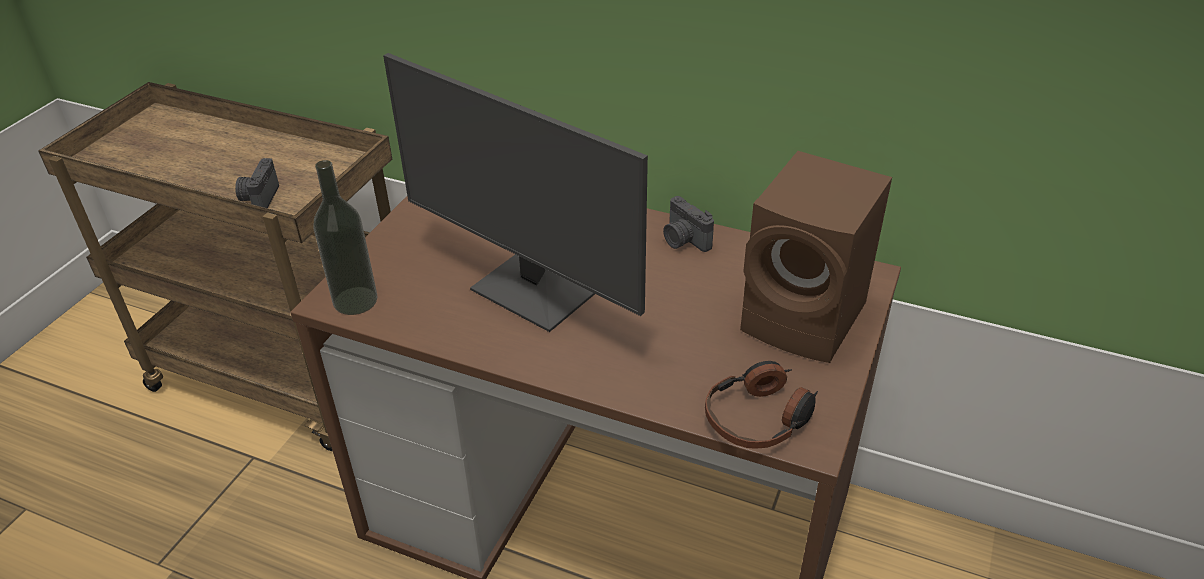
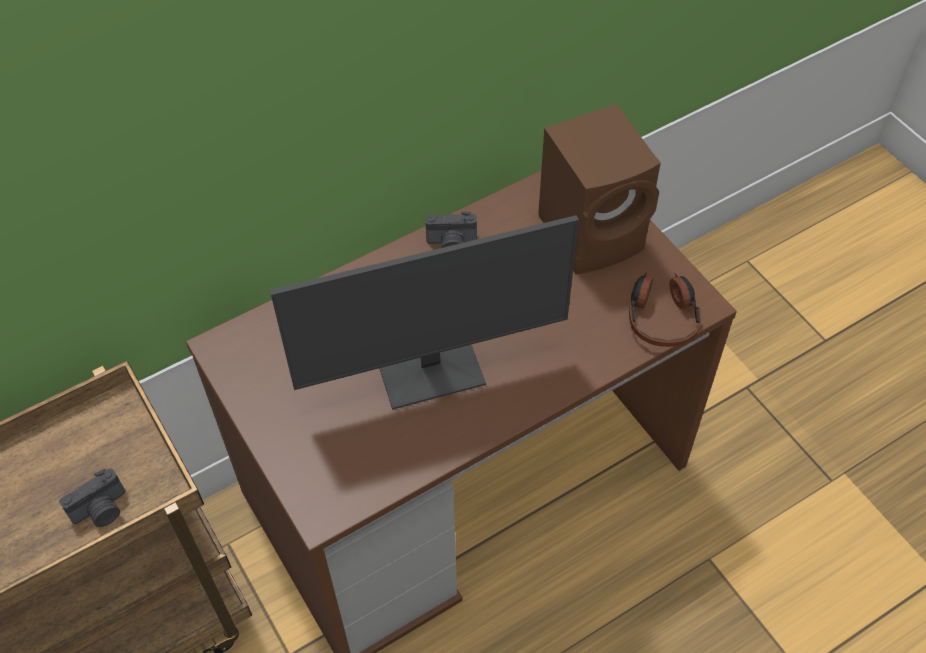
camera: 55 degrees left, 15 degrees up
camera [235,158,279,208] -> camera turned 75 degrees counterclockwise [59,469,125,527]
bottle [313,160,377,315] -> none

